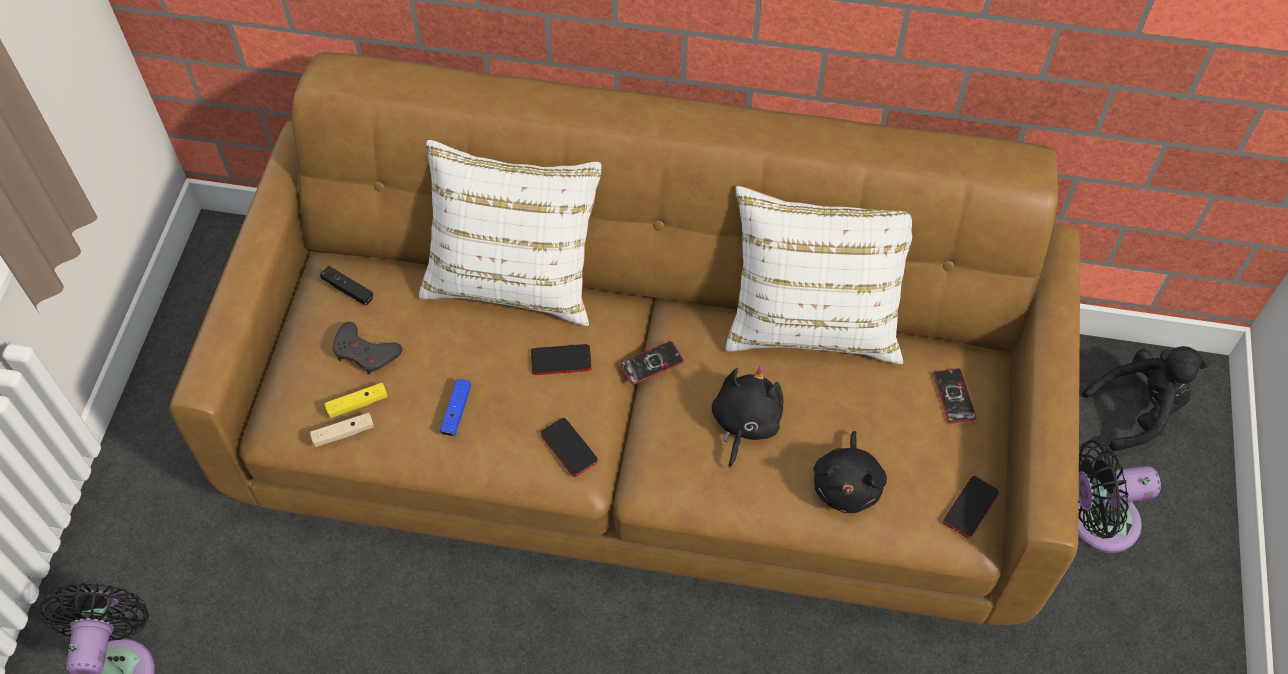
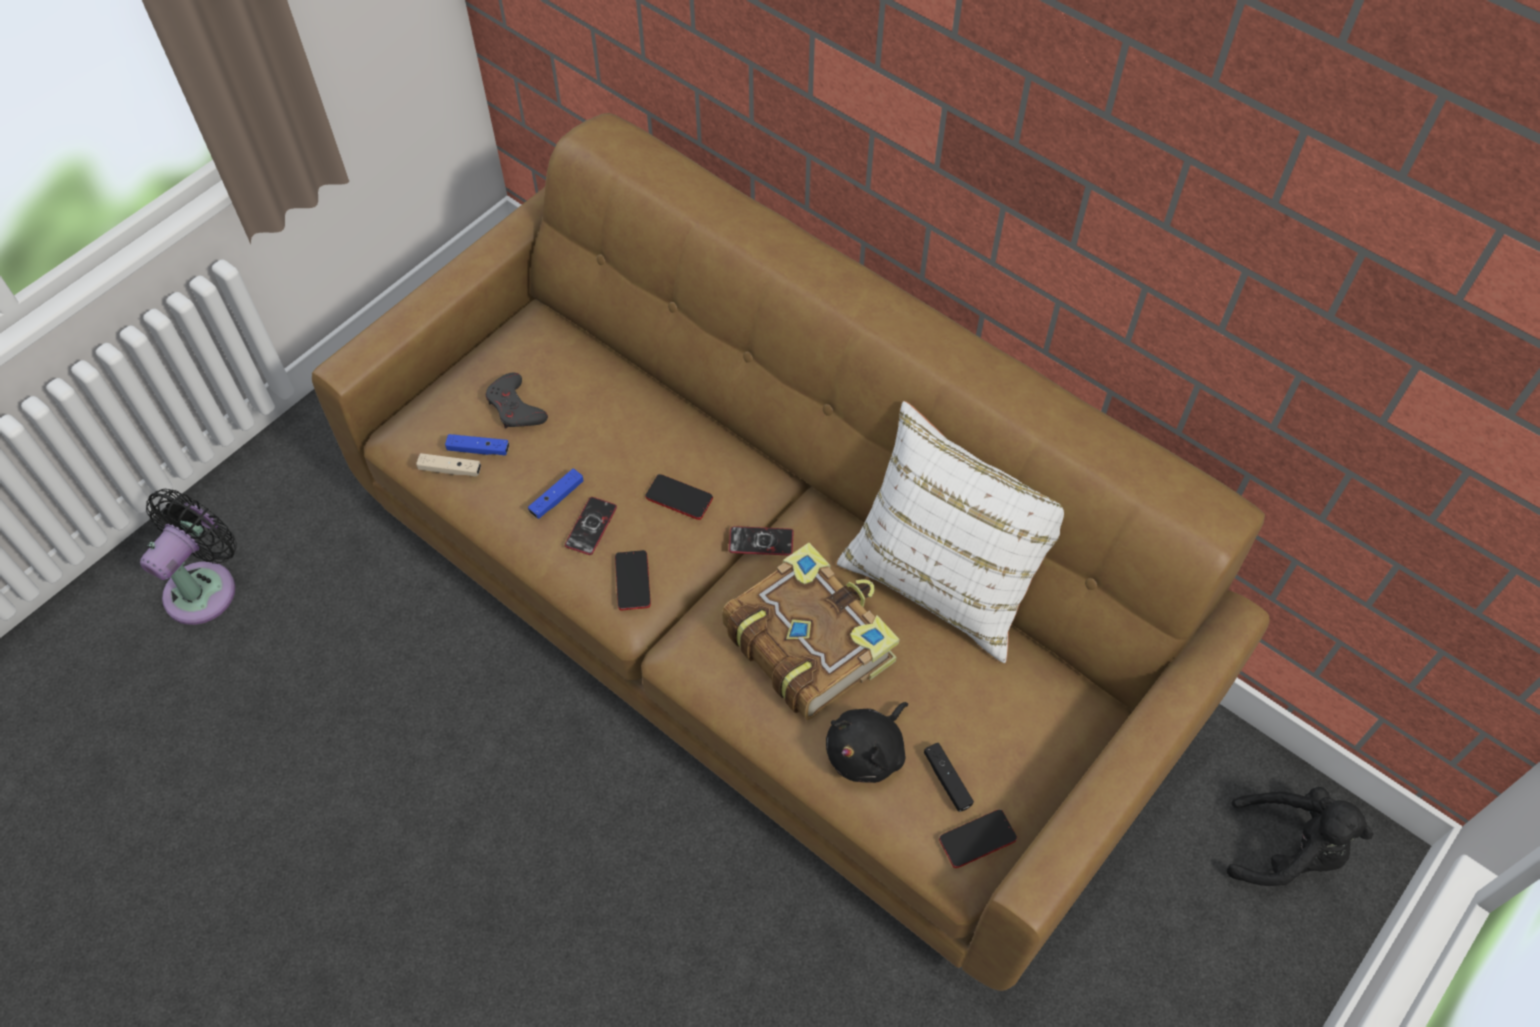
camera: 30 degrees right, 0 degrees up
black game controller [320,266,373,305] -> black game controller moved to [924,743,974,812]
yellow game controller [325,383,388,418] -> blue game controller [445,434,509,456]
white pillow [419,140,602,326] -> none
black plush toy [712,366,784,468] -> book [722,543,900,720]
phone [933,368,977,424] -> phone moved to [565,497,617,555]
black fan [1078,440,1161,553] -> none

